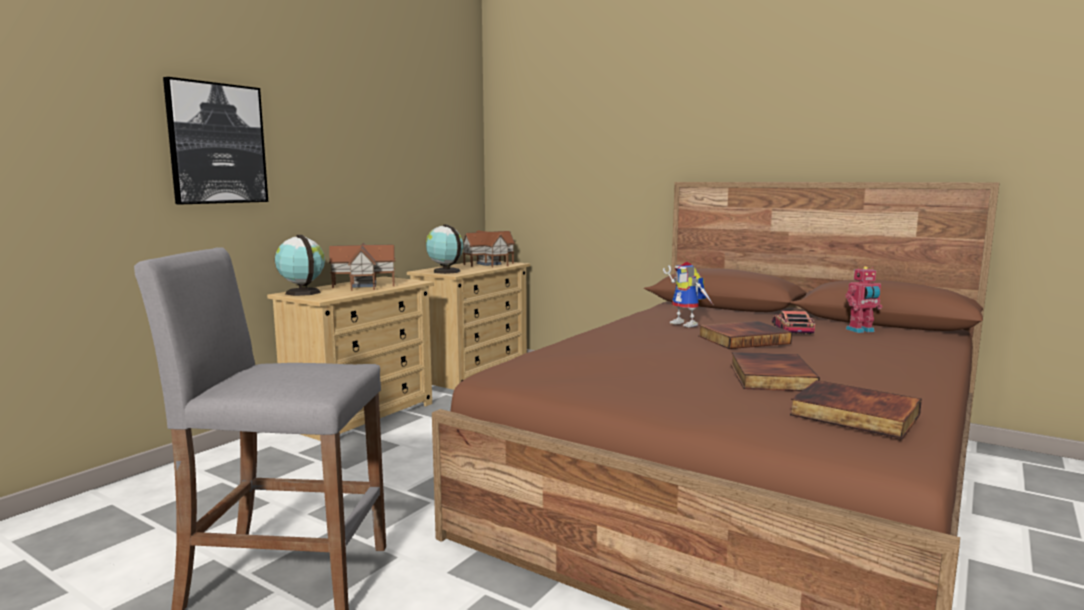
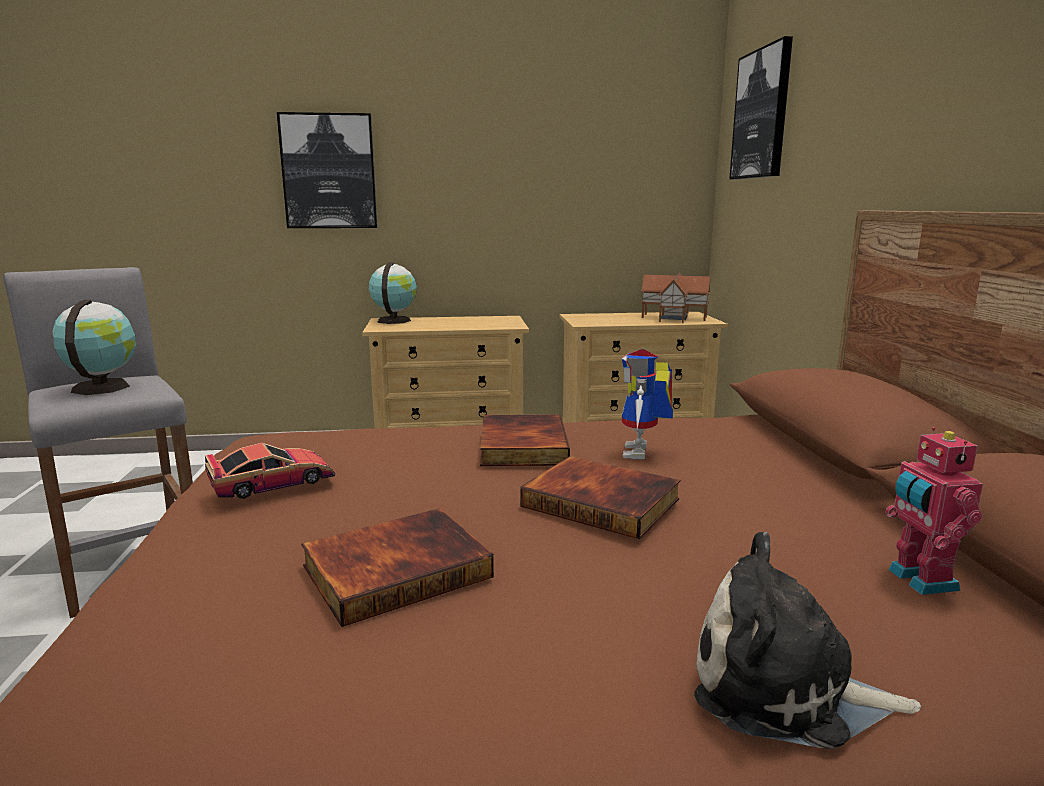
camera: 50 degrees right, 5 degrees up
toy house [329,242,396,291] -> none
globe [426,224,463,274] -> globe moved to [52,300,136,395]
toy car [772,311,815,334] -> toy car moved to [205,442,335,499]
book [790,380,922,439] -> book moved to [480,415,570,466]
toy robot [845,266,882,333] -> toy robot turned 45 degrees clockwise [886,427,983,595]
none -> plush toy [694,532,921,749]
none -> picture [729,36,793,180]

